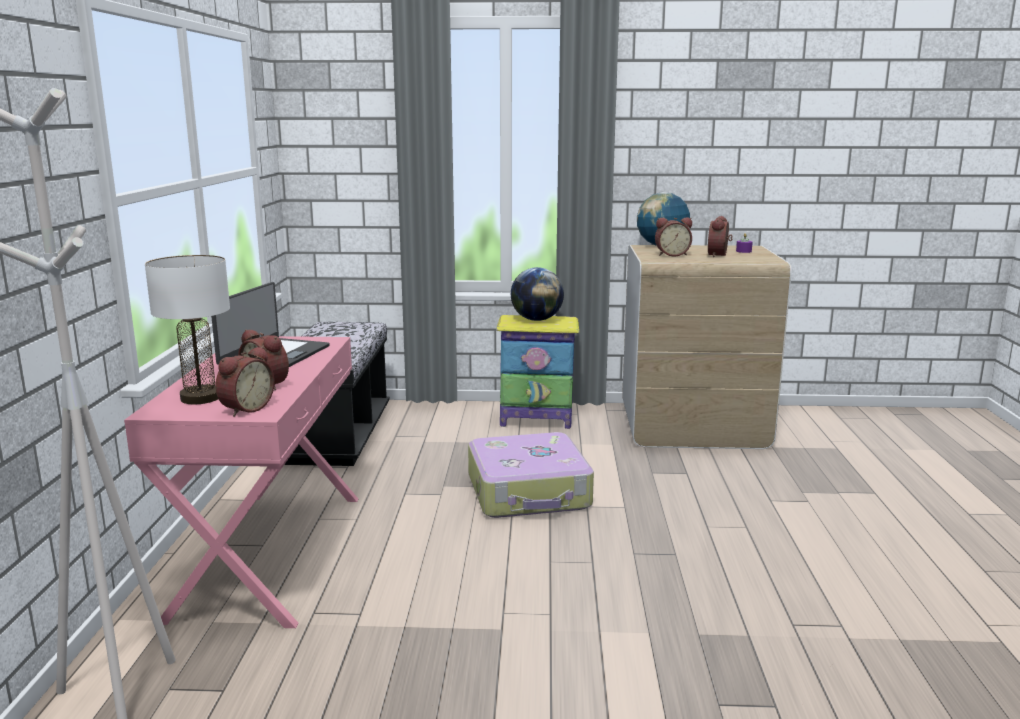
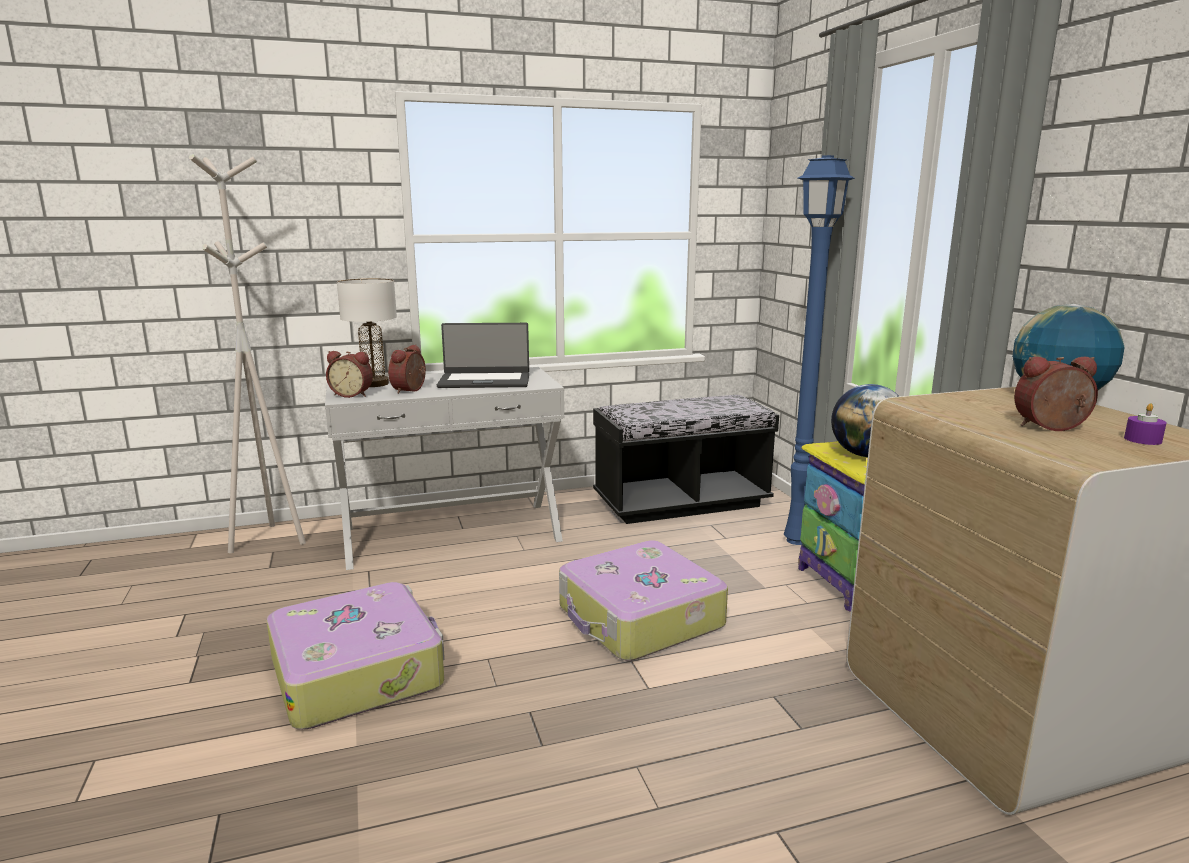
camera: 70 degrees right, 0 degrees up
pink console table [124,336,358,628] -> white console table [325,367,564,570]
alarm clock [655,217,692,256] -> none
none -> suitcase [266,582,445,729]
none -> blue floor lamp [784,155,855,545]

